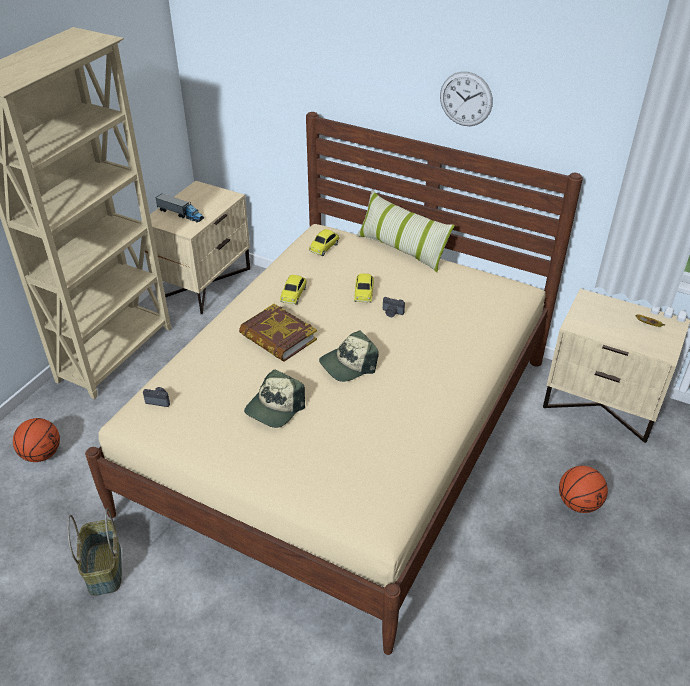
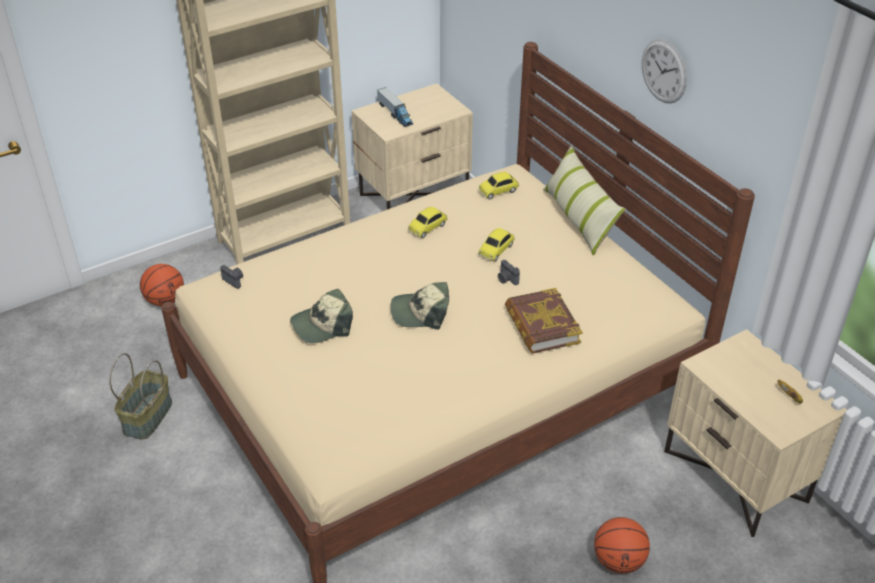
camera: 30 degrees right, 0 degrees up
book [239,304,317,362] -> book moved to [505,288,583,354]

